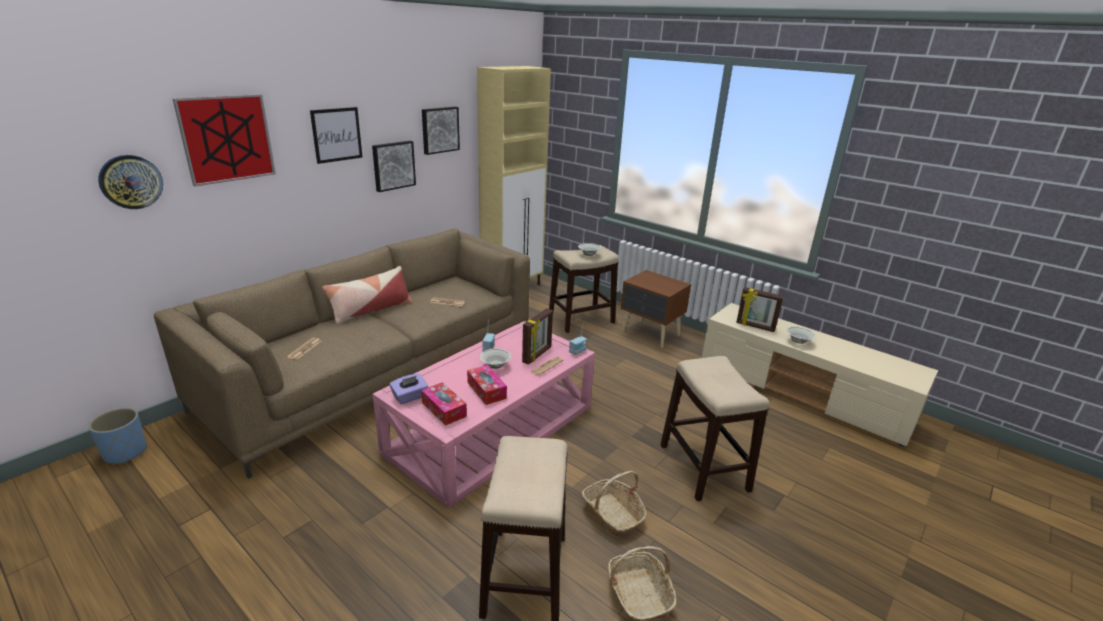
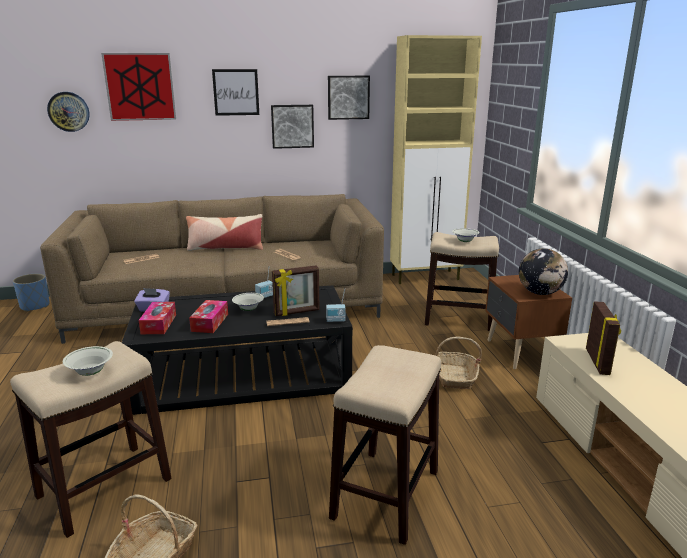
camera: 40 degrees right, 5 degrees down
pink coffee table [373,321,595,508] -> black coffee table [121,285,353,415]
basket [582,471,647,536] -> basket moved to [435,337,482,389]
picture frame [736,287,783,332] -> picture frame turned 150 degrees counterclockwise [586,301,621,375]
white bowl [786,327,816,344] -> white bowl moved to [63,346,113,376]
none -> globe [519,248,568,295]

